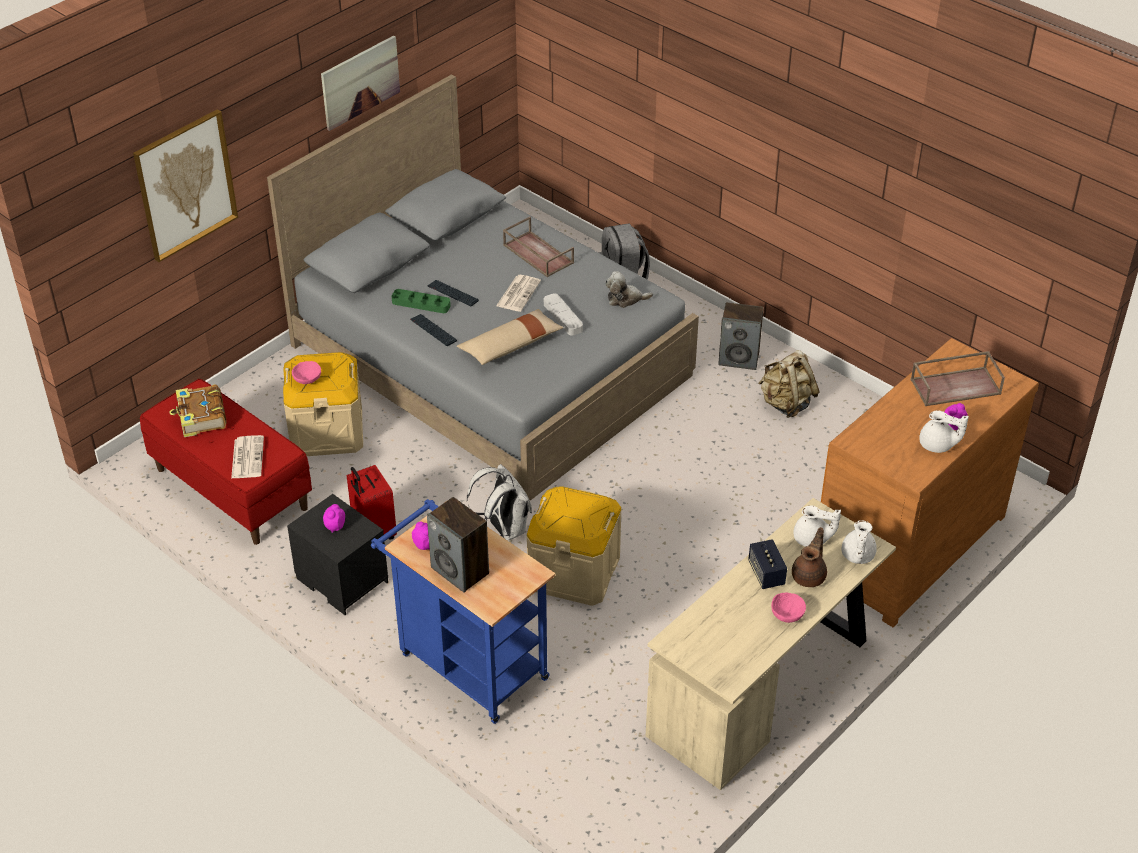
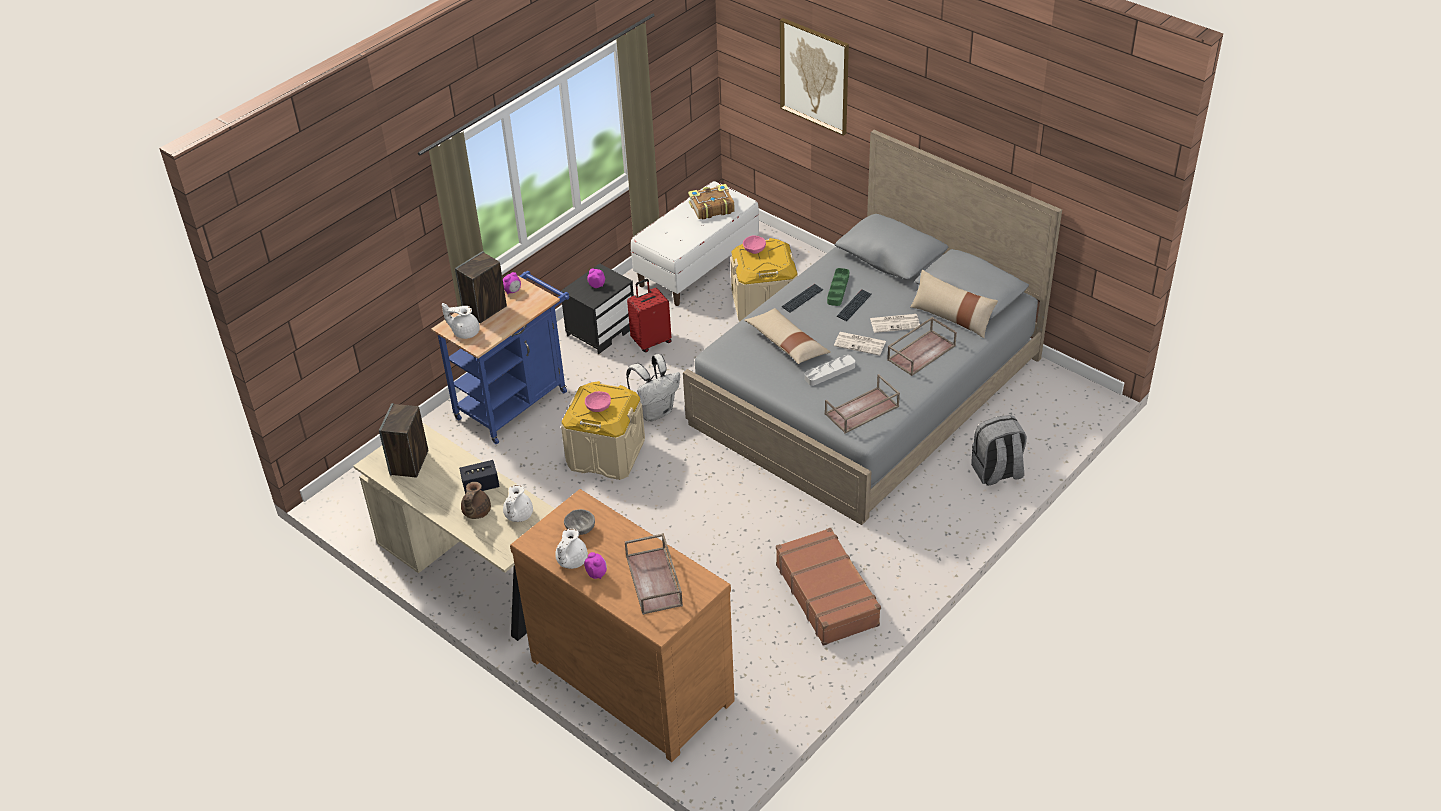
camera: 90 degrees right, 0 degrees up
red bench [140,379,312,545] -> white bench [631,181,759,306]
newspaper [231,435,264,479] -> newspaper moved to [870,314,921,333]
picture [321,35,400,131] -> none
plush toy [605,271,653,308] -> brown tray [825,374,900,433]
speaker [718,302,764,370] -> speaker moved to [379,403,428,477]
beige backpack [758,350,819,418] -> brown suitcase [776,528,881,646]
pink bowl [771,593,806,623] -> pink bowl moved to [585,391,611,412]
brown teapot [792,527,827,587] -> brown teapot turned 75 degrees clockwise [461,482,491,519]
white teapot [841,520,877,564] -> white teapot moved to [442,303,480,339]
none -> grey bowl [564,509,595,535]
none -> beige pillow [910,270,998,338]

